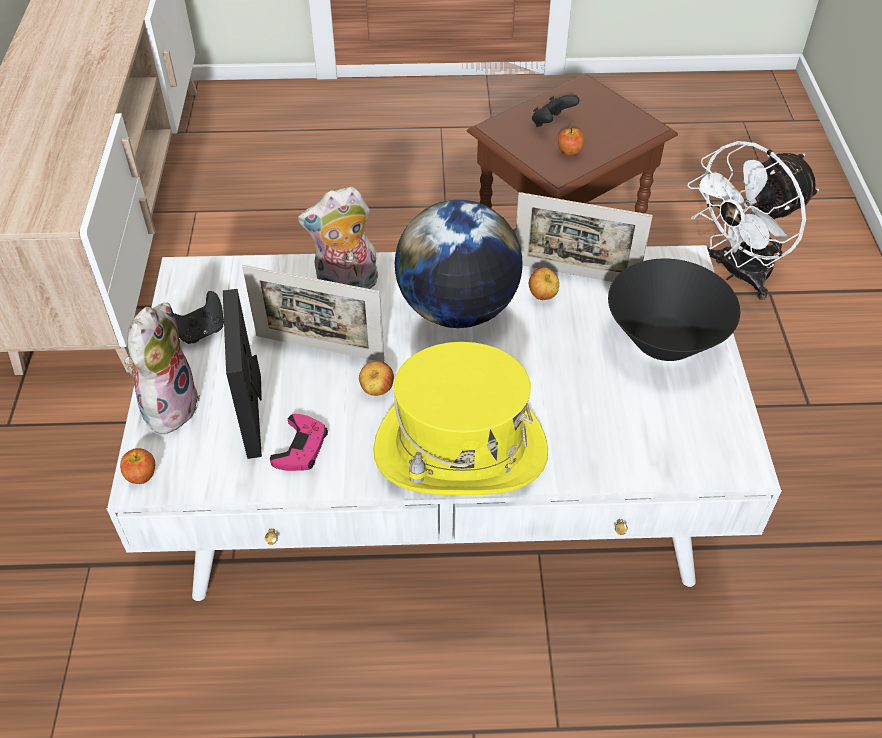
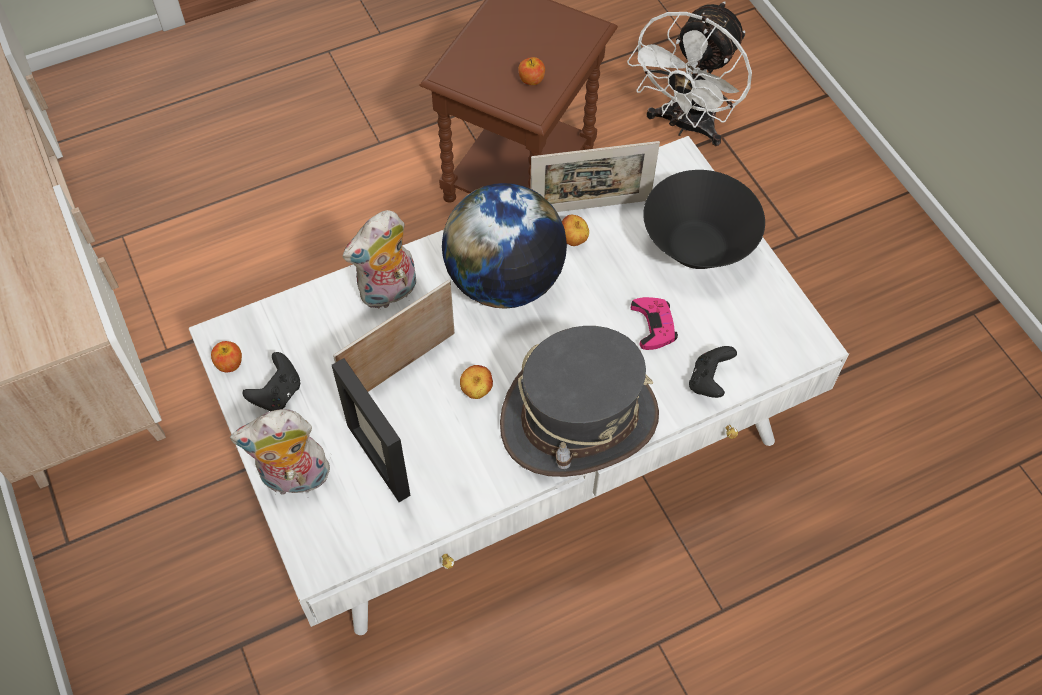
camera: 25 degrees left, 10 degrees up
apple [120,448,155,484] -> apple moved to [211,341,242,372]
plush toy [125,303,200,438] -> plush toy turned 90 degrees counterclockwise [230,409,331,495]
picture frame [242,265,384,362] -> picture frame turned 150 degrees clockwise [333,280,455,392]
pink game controller [270,414,328,471] -> pink game controller moved to [631,297,678,350]
yellow hat [373,342,548,495] -> grey hat [500,326,659,477]
black game controller [532,94,579,127] -> black game controller moved to [689,346,737,398]

